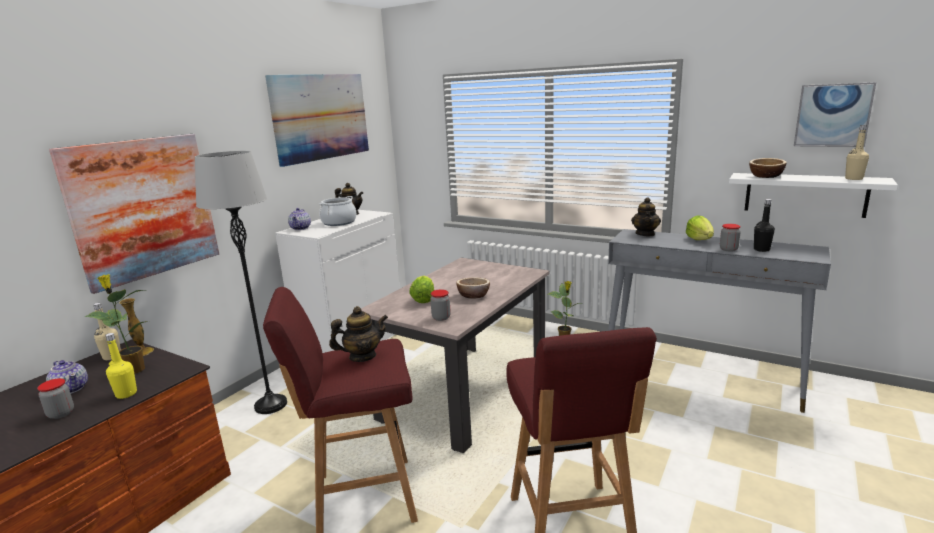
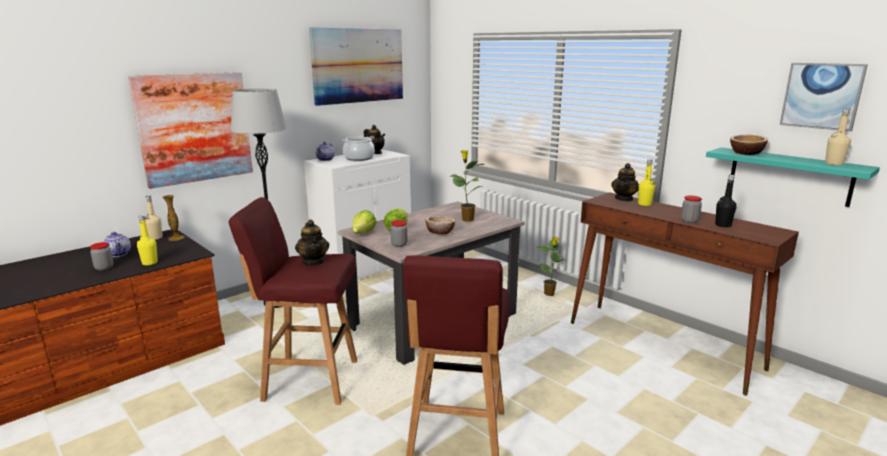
camera: 15 degrees right, 0 degrees up
potted plant [84,274,148,374] -> potted plant moved to [450,150,484,222]
teapot [329,306,388,362] -> teapot turned 75 degrees clockwise [295,220,329,265]
grey console table [608,229,831,413] -> brown console table [571,192,799,396]
lettuce [686,215,714,240] -> lettuce moved to [352,210,377,234]
white shelf [729,173,898,218] -> turquoise shelf [706,147,880,207]
none -> yellow bottle [638,159,655,206]

